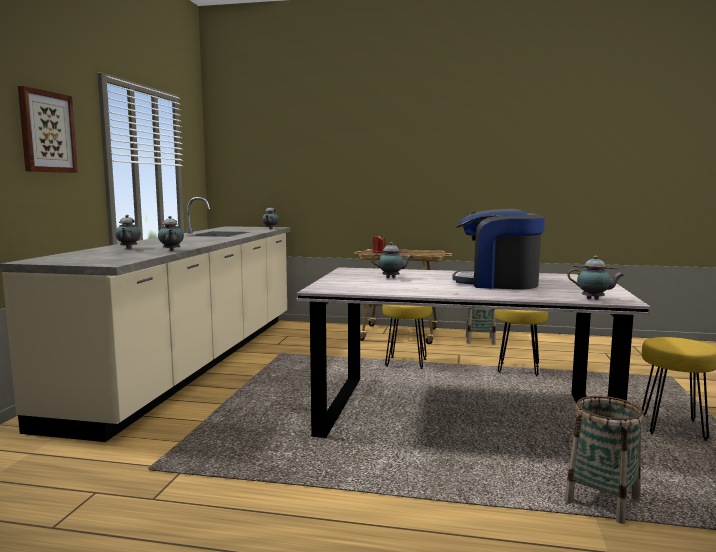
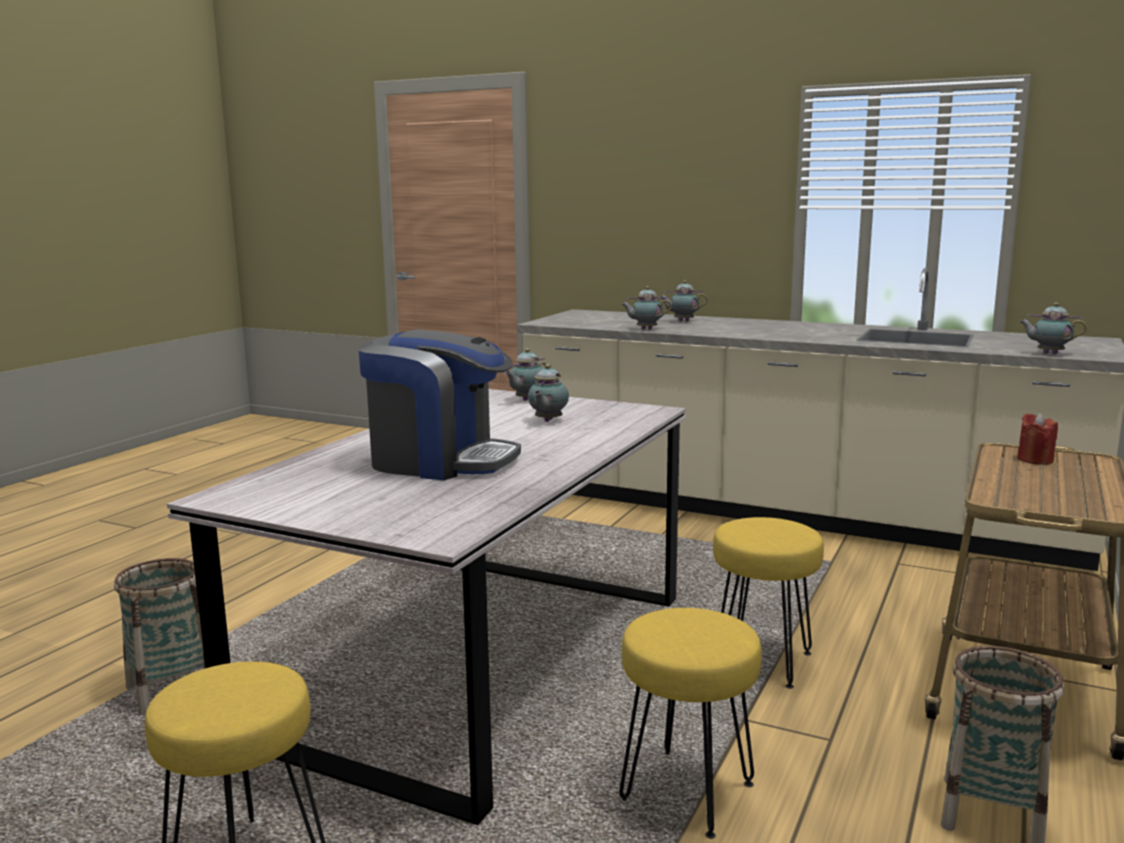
camera: 105 degrees right, 5 degrees up
picture [18,86,78,173] -> none
coffee machine [452,209,545,290] -> coffee machine turned 75 degrees clockwise [358,330,521,480]
teapot [568,256,624,300] -> teapot moved to [504,348,546,401]

